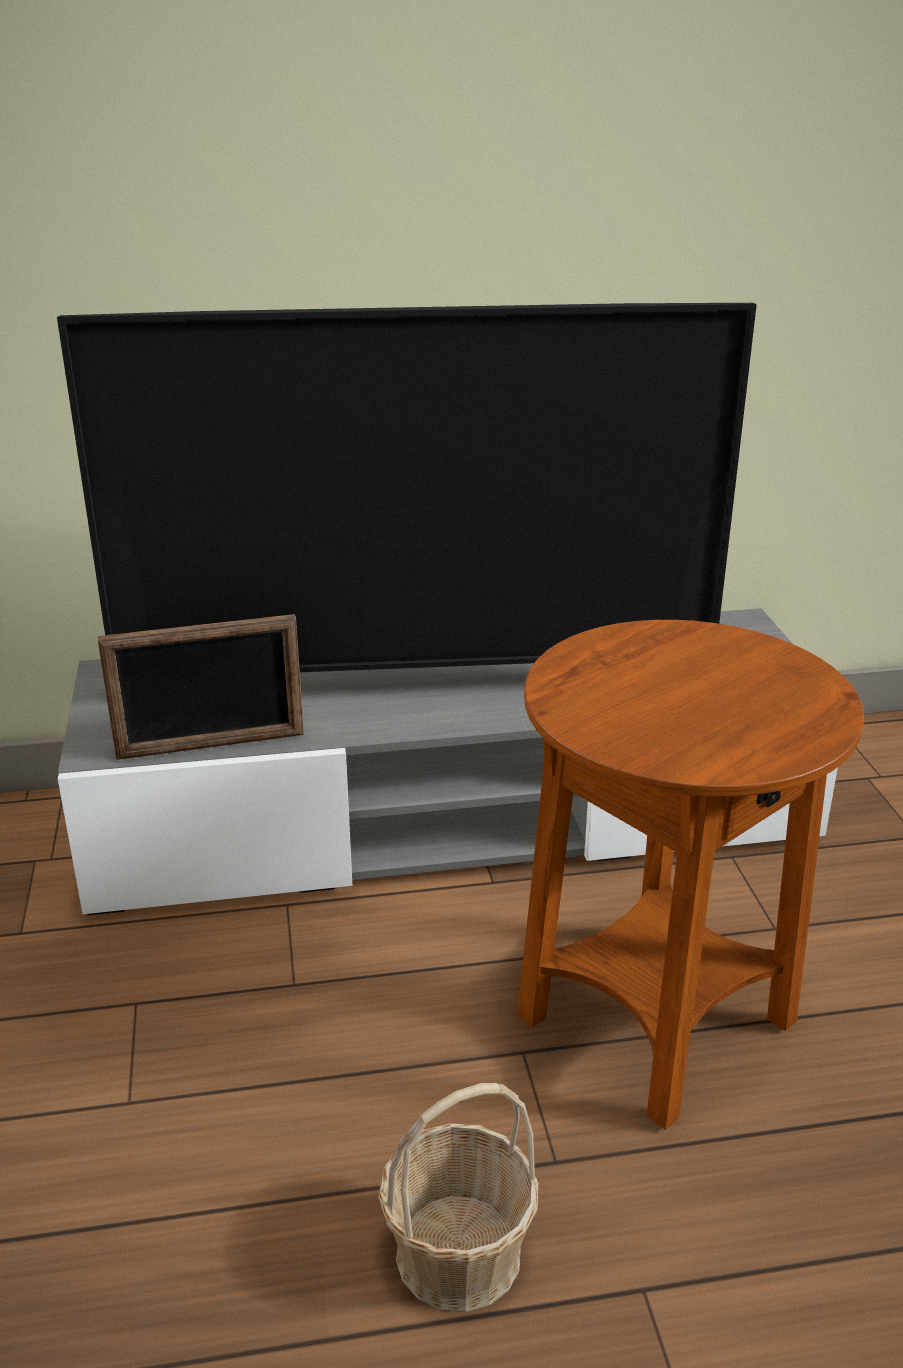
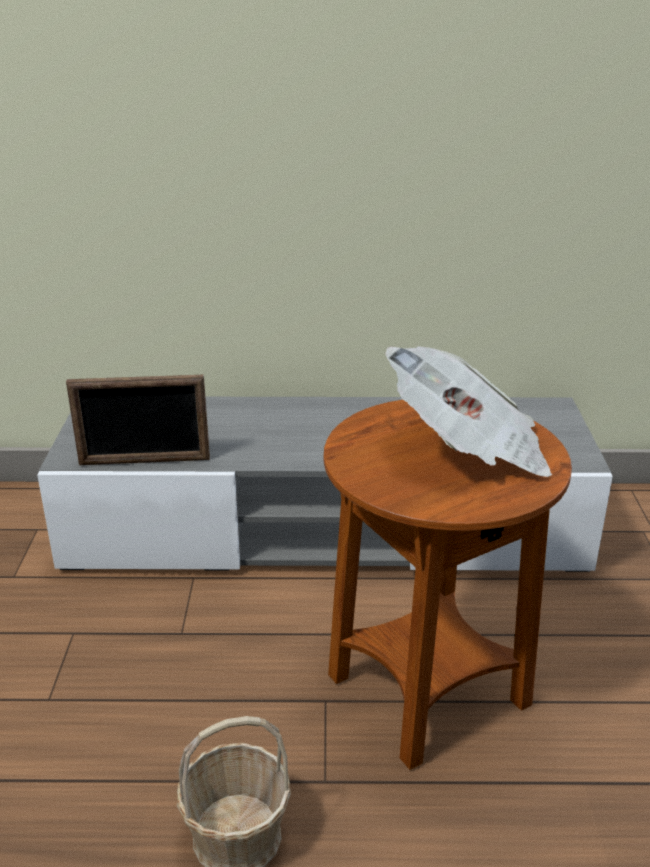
camera: 10 degrees right, 0 degrees up
television [57,303,757,672] -> none
none -> newspaper [385,346,552,477]

